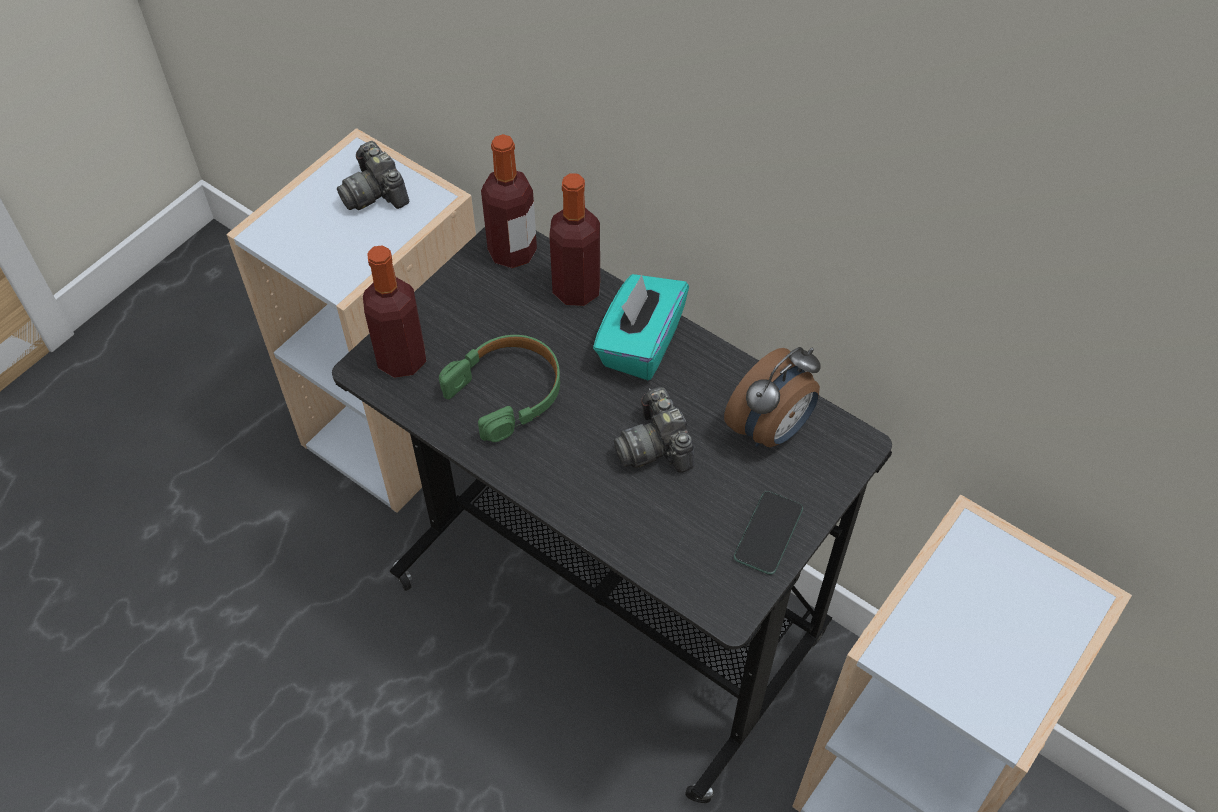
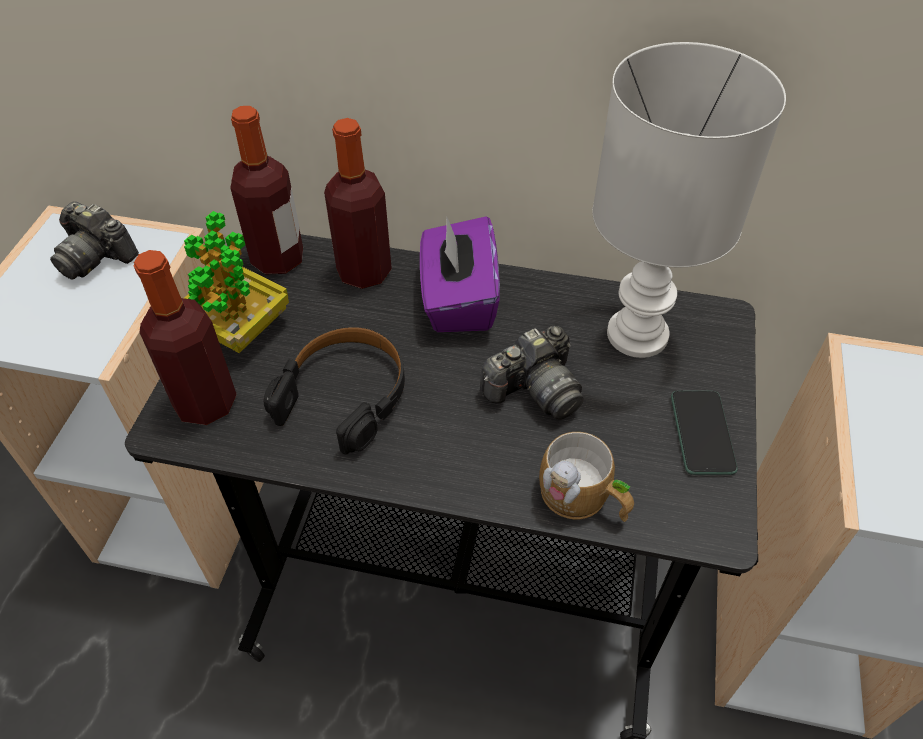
camera: 25 degrees left, 5 degrees down
green headphones [439,335,560,442] -> black headphones [263,325,405,454]
turquoise tissue box [593,274,689,380] -> purple tissue box [420,216,500,332]
camera [614,387,694,473] -> camera turned 75 degrees counterclockwise [480,326,584,420]
alarm clock [724,347,821,447] -> white table lamp [592,42,786,358]
none -> potted plant [184,211,289,353]
none -> mug [539,432,634,522]

